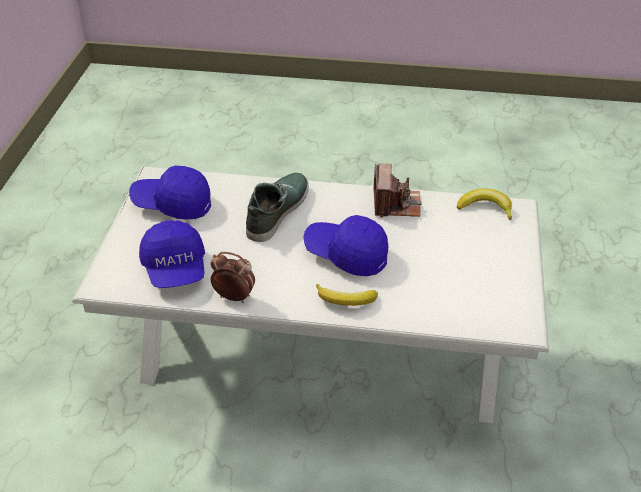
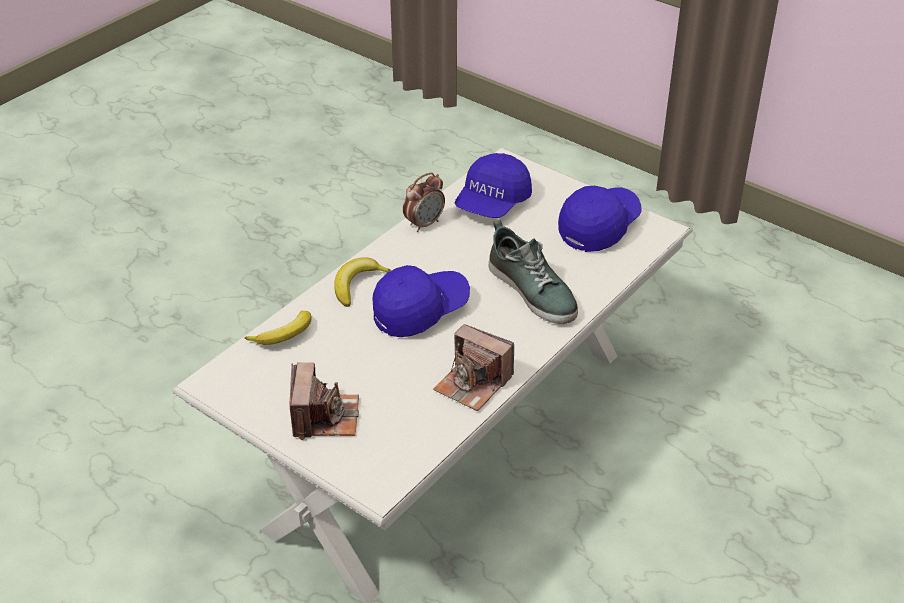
camera: 120 degrees right, 0 degrees up
blue cap [139,220,205,288] -> blue cap turned 75 degrees counterclockwise [455,153,532,218]
banana [457,189,512,221] -> banana moved to [244,311,311,345]
none -> camera [289,362,359,440]

